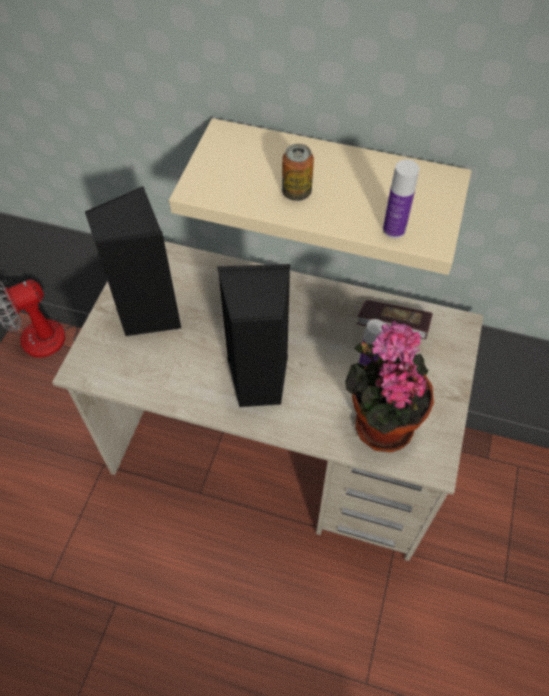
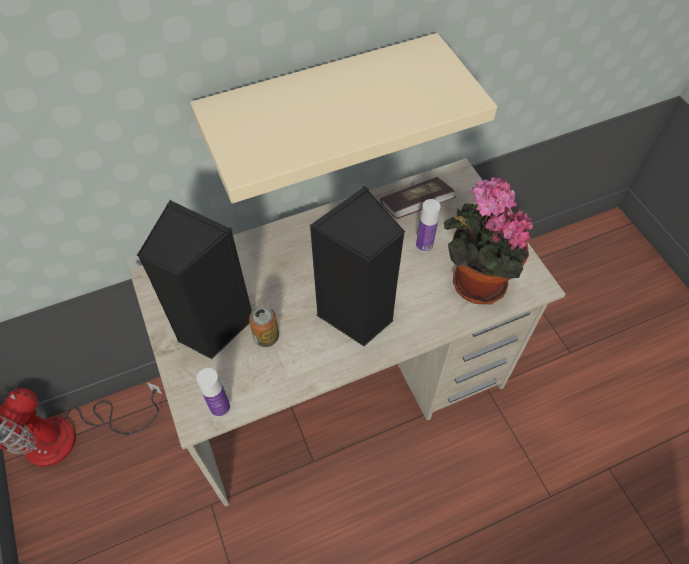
camera: 40 degrees left, 0 degrees up
can [282,144,314,201] -> can moved to [249,305,279,347]
bottle [383,160,419,238] -> bottle moved to [197,368,230,417]

